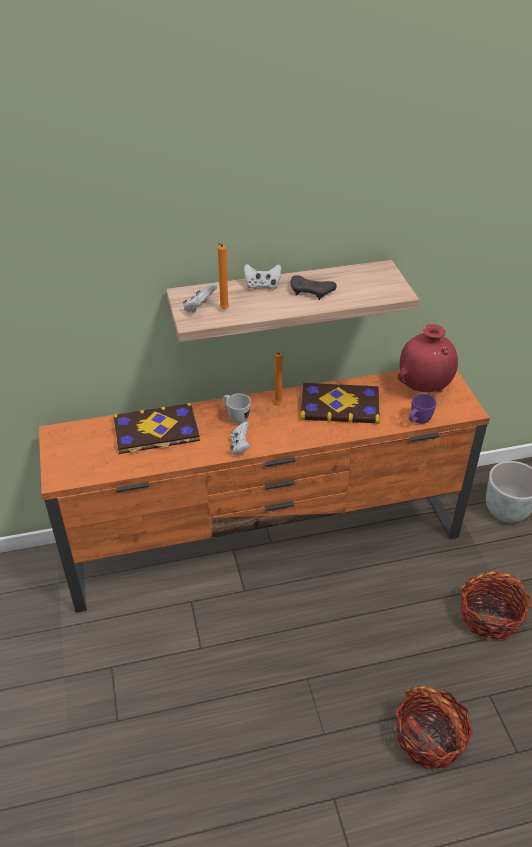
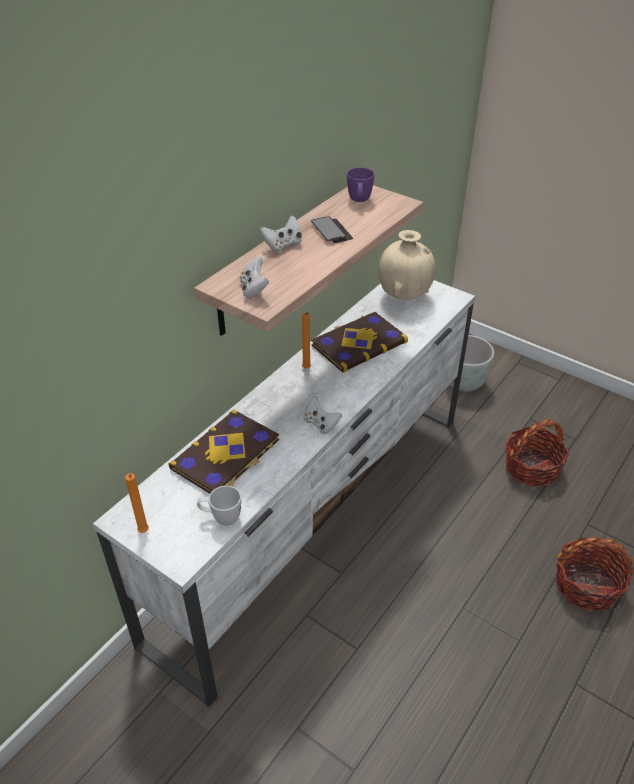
camera: 40 degrees left, 0 degrees up
orange tv stand [39,370,490,613] -> white tv stand [93,280,475,707]
orange candle [218,243,229,309] -> orange candle moved to [125,473,149,533]
white mug [223,394,251,424] -> white mug moved to [197,486,241,526]
grey game controller [291,275,337,300] -> phone [311,216,353,243]
red vase [398,324,458,393] -> beige vase [378,230,436,300]
purple mug [409,393,437,424] -> purple mug moved to [347,167,375,202]

